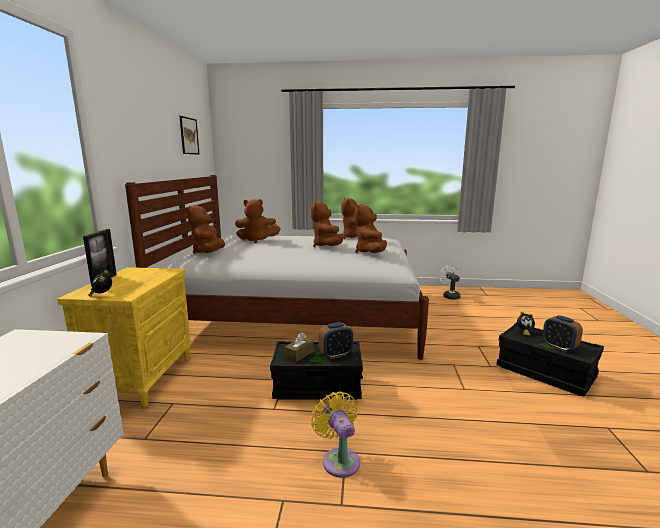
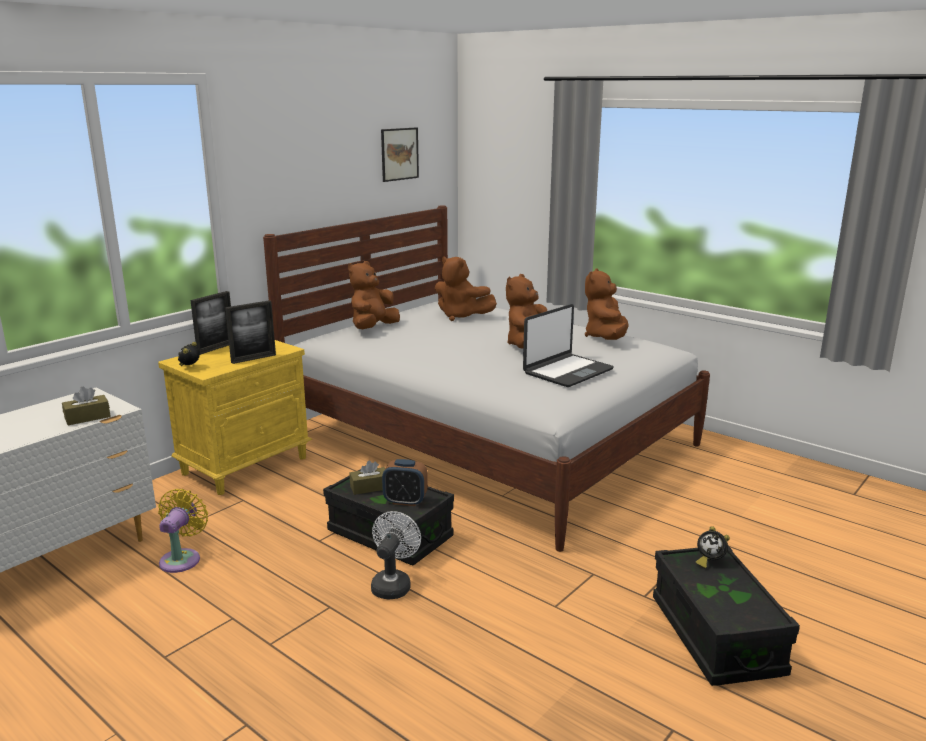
camera: 35 degrees right, 5 degrees up
yellow fan [311,391,360,478] -> yellow fan moved to [158,489,208,573]
brown plush toy [354,204,387,253] -> laptop [523,304,614,387]
white fan [439,265,461,300] -> white fan moved to [371,511,421,600]
alarm clock [542,315,583,352] -> none
none -> brown tissue box [62,386,111,425]
none -> picture frame [225,300,276,364]

